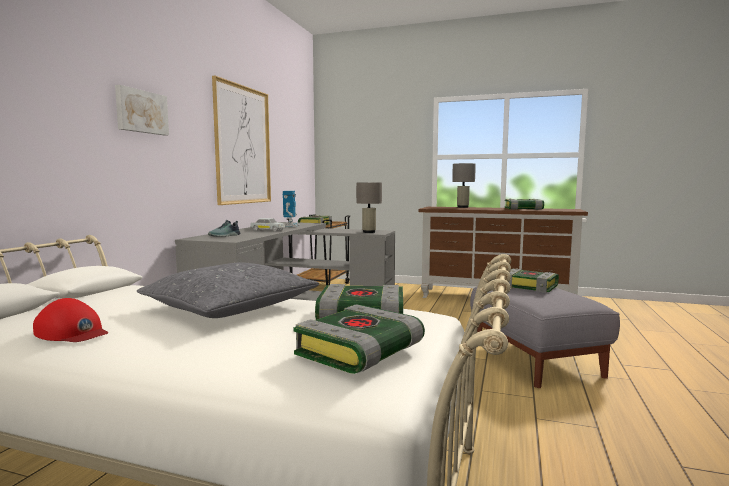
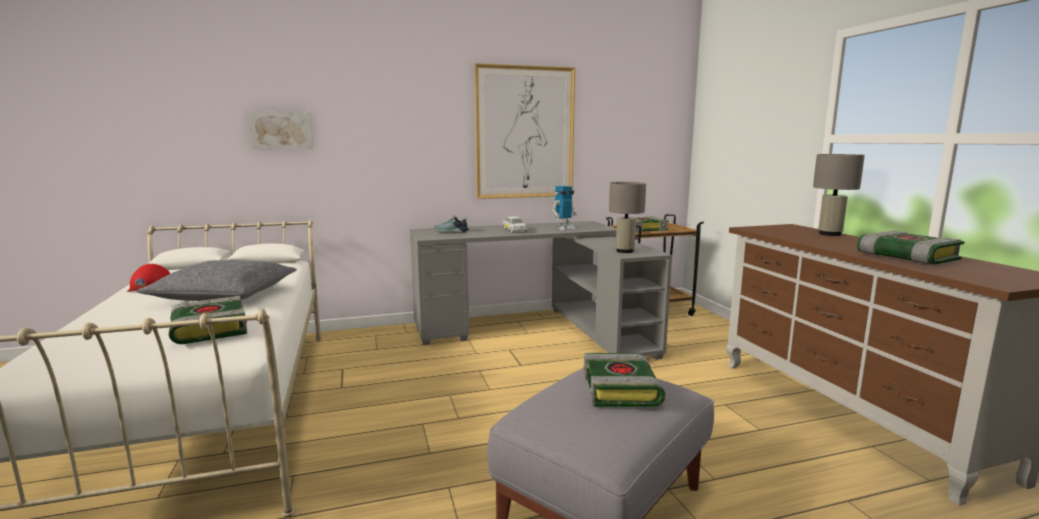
camera: 55 degrees right, 5 degrees up
picture [115,85,169,136] -> picture moved to [249,111,313,149]
book [294,304,425,374] -> none

